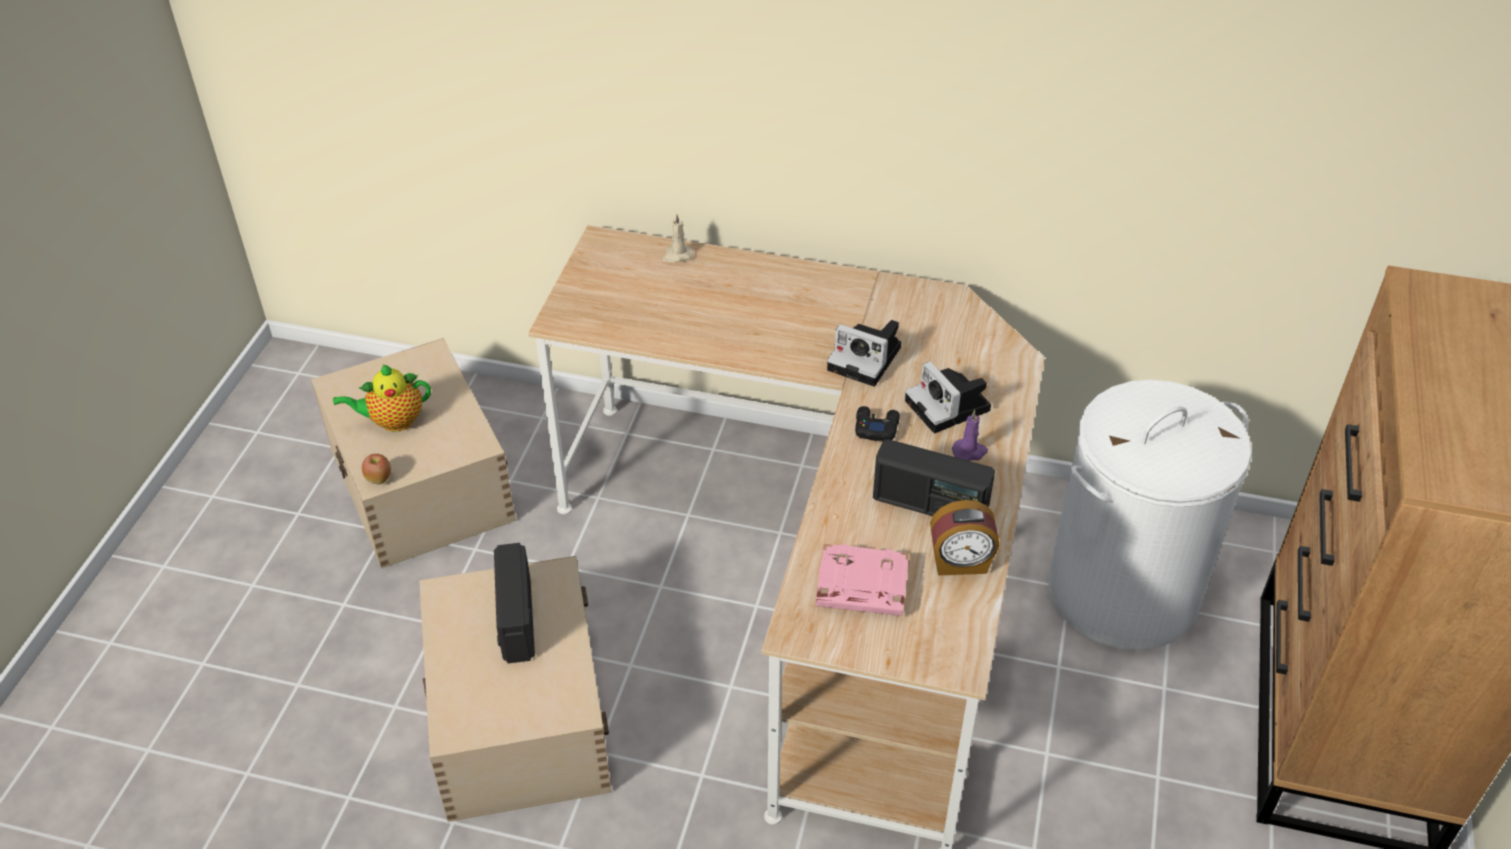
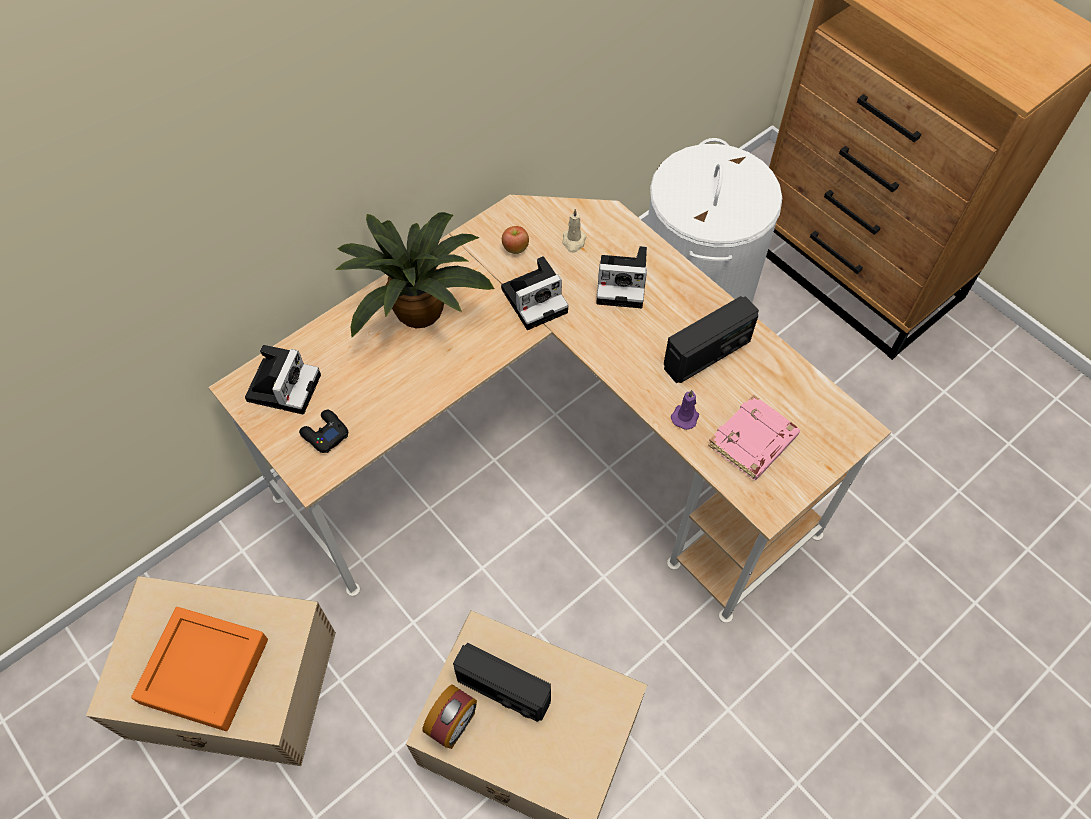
camera: 55 degrees left, 15 degrees up
teapot [333,364,431,432] -> orange tray [131,607,268,731]
apple [362,454,391,484] -> apple moved to [502,226,529,254]
beige candle [663,214,693,263] -> beige candle moved to [563,209,587,253]
black game controller [855,406,900,441] -> black game controller moved to [299,409,348,453]
alarm clock [930,500,999,576] -> alarm clock moved to [422,685,477,749]
purple candle [952,410,988,461] -> purple candle moved to [671,390,699,430]
none -> camera [245,345,321,414]
none -> potted plant [336,212,495,337]

